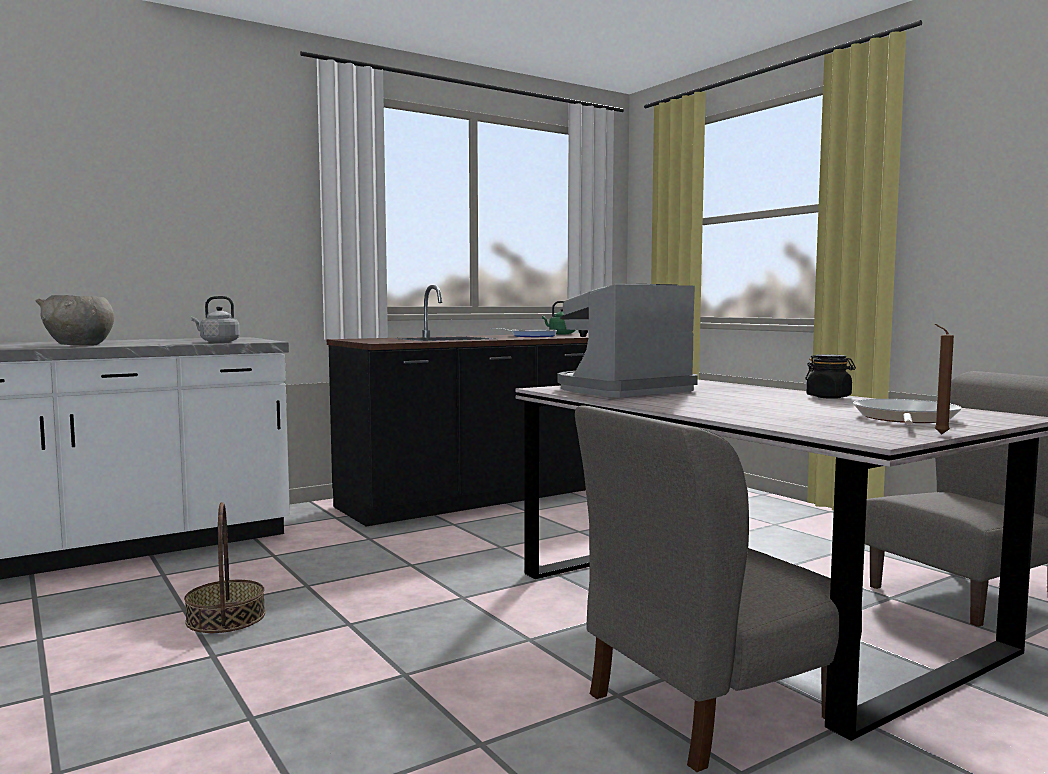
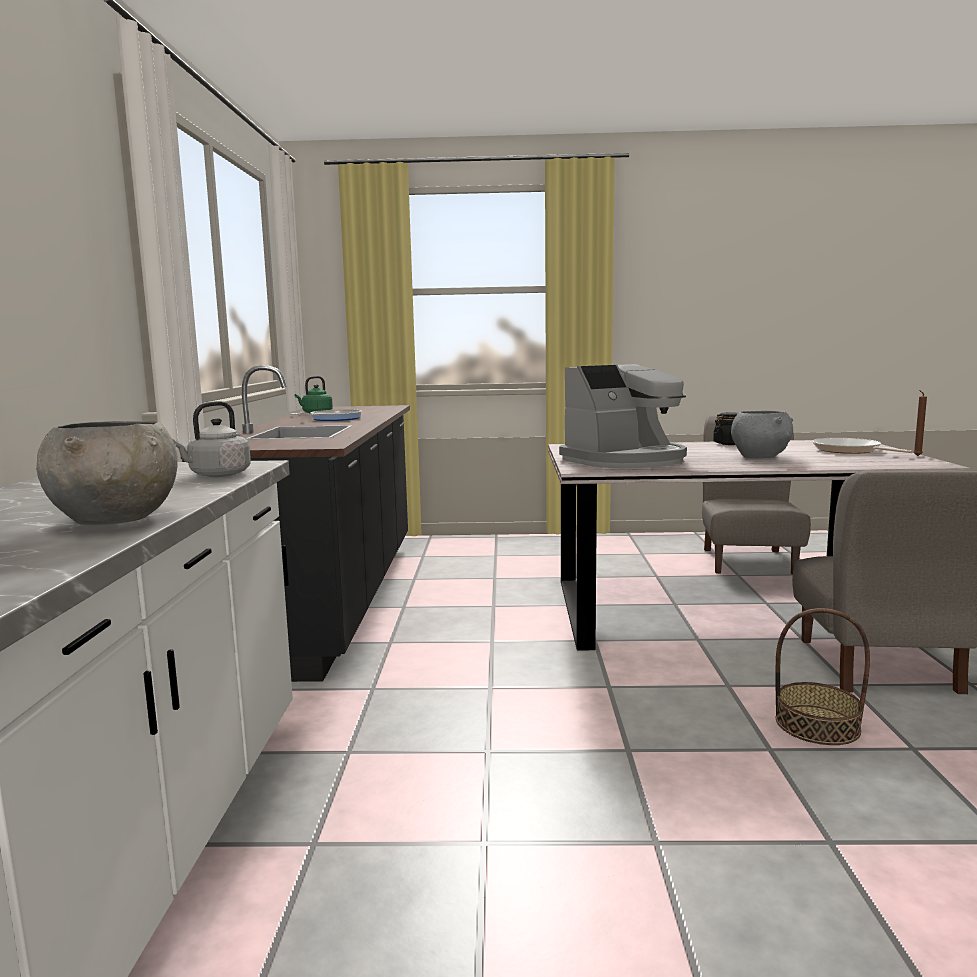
camera: 55 degrees left, 5 degrees up
basket [184,502,265,633] -> basket moved to [776,608,870,745]
coffee machine [557,284,698,397] -> coffee machine turned 120 degrees counterclockwise [559,364,687,468]
none -> grey bowl [731,411,793,459]

